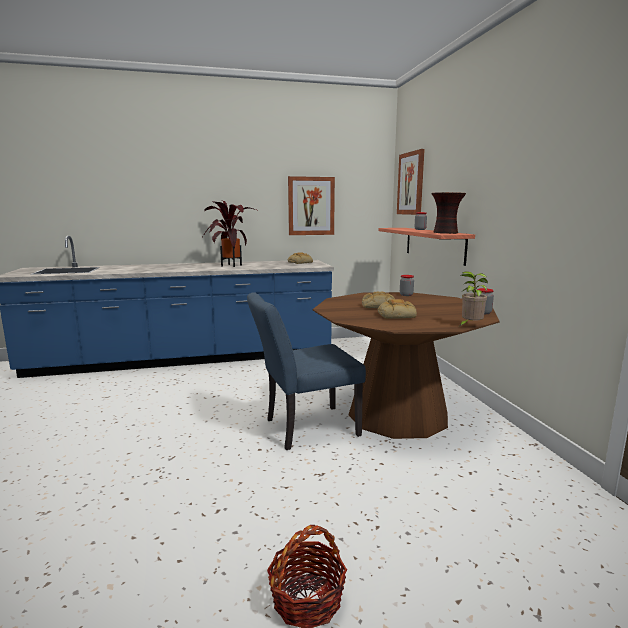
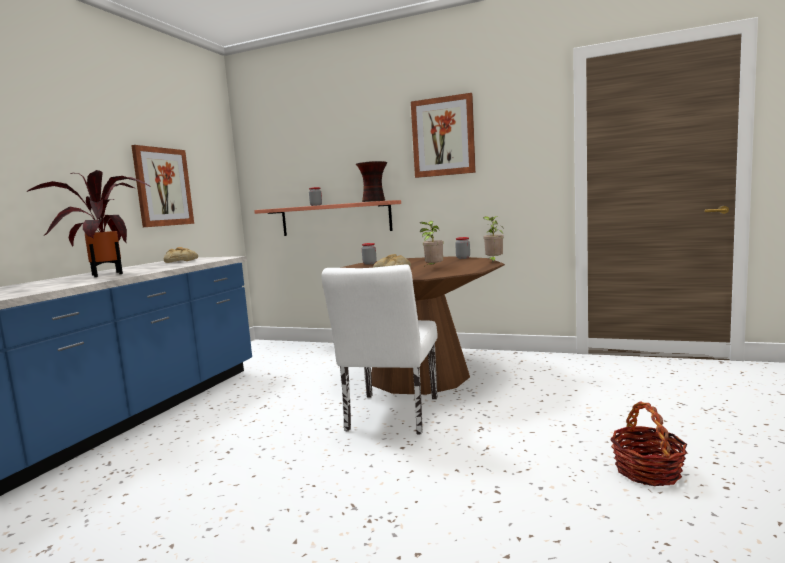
camera: 55 degrees left, 5 degrees down
blue chair [247,292,366,450] -> white chair [321,265,438,435]
bread [378,299,417,319] -> potted plant [420,220,444,268]
picture [397,149,425,215] -> picture moved to [411,93,476,178]

